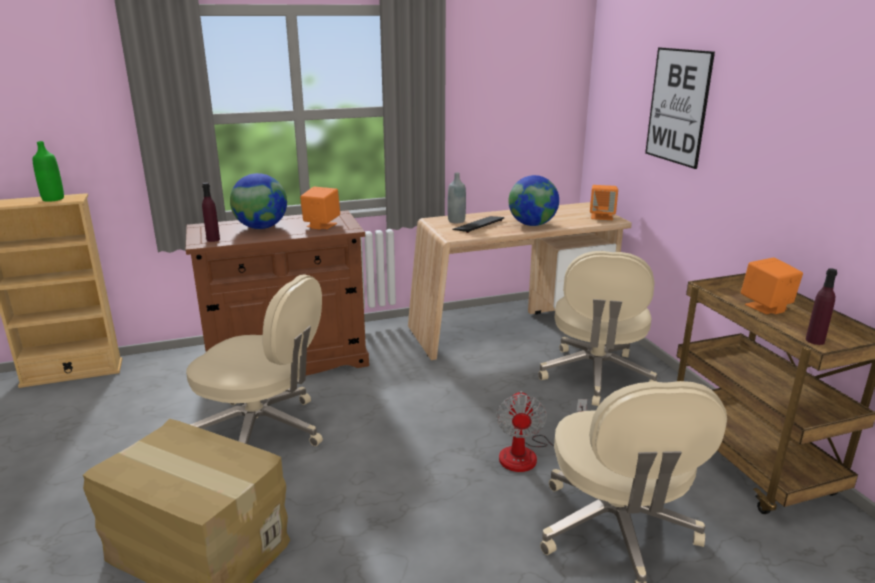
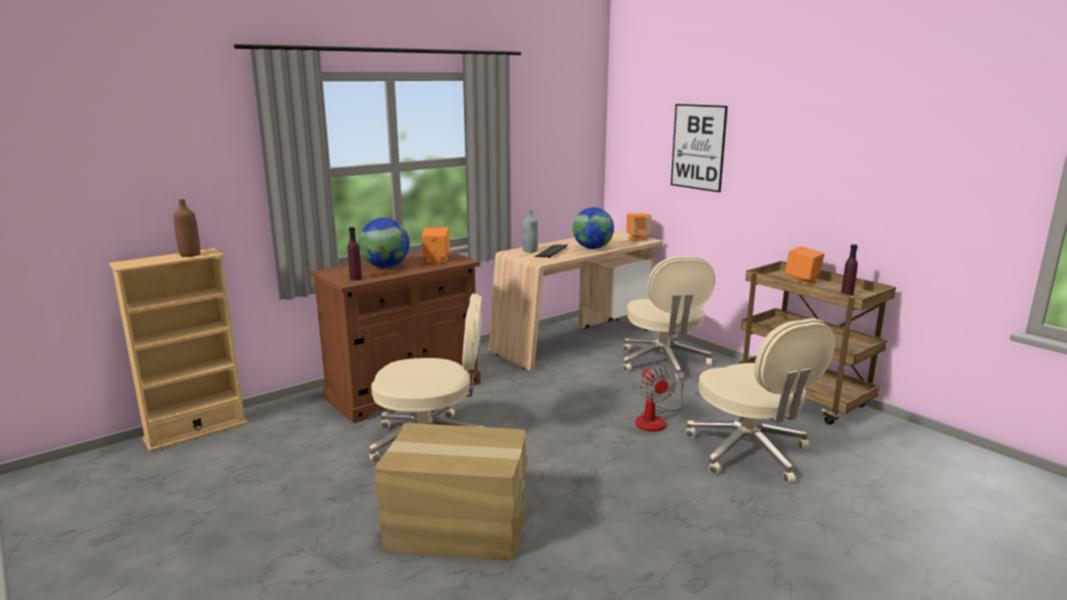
camera: 20 degrees left, 5 degrees down
green bottle [33,141,64,202] -> brown bottle [174,199,200,257]

